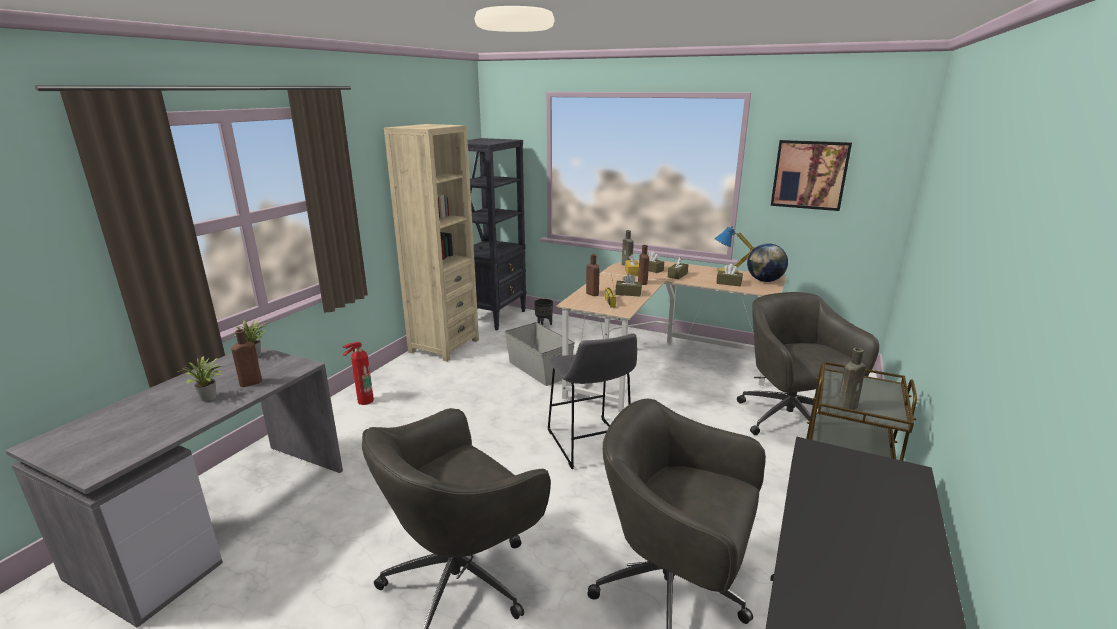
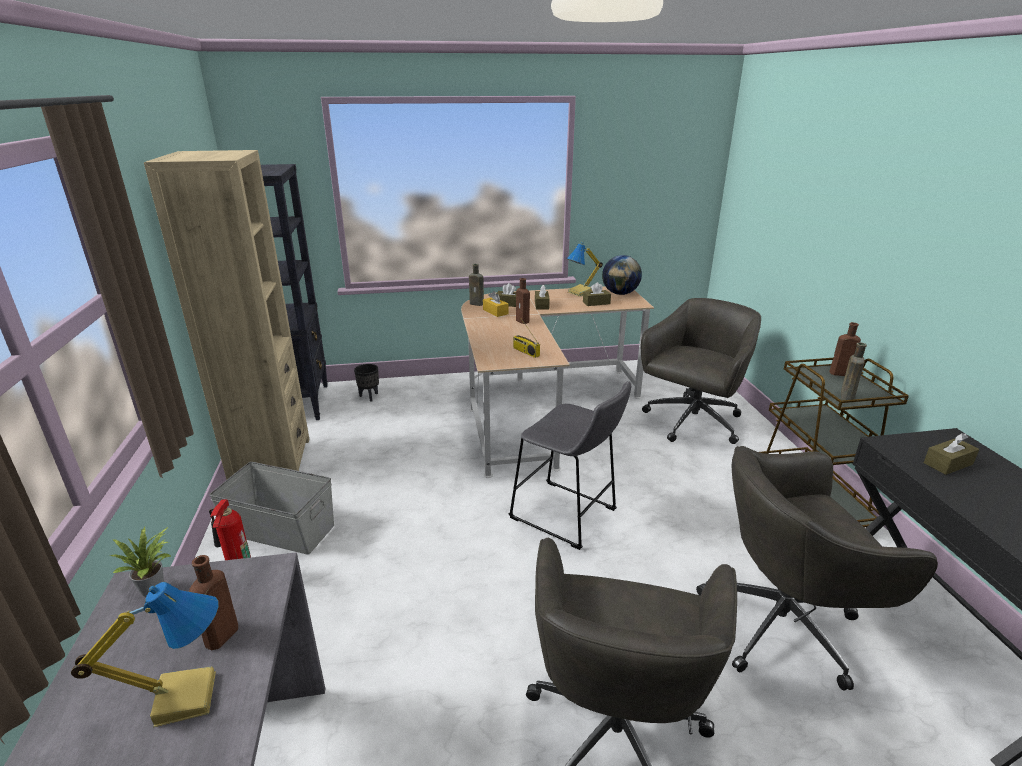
camera: 35 degrees left, 5 degrees up
potted plant [178,355,223,401] -> table lamp [71,582,218,728]
grey storage box [505,322,575,386] -> grey storage box moved to [209,462,334,555]
brown bottle [586,254,600,296] -> brown bottle moved to [829,322,861,376]
brown tissue box [615,274,642,296] -> brown tissue box moved to [923,433,979,475]
grey office chair [737,292,879,435] -> grey office chair turned 90 degrees clockwise [641,298,761,444]
picture [771,140,852,211] -> none

